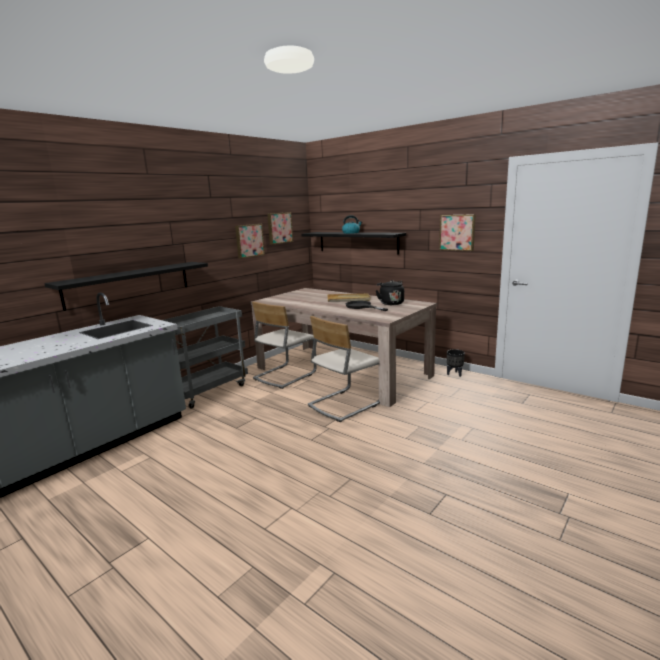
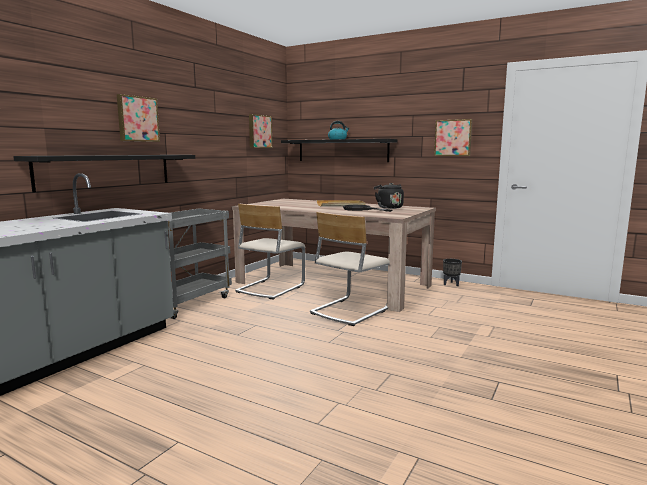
camera: 10 degrees left, 5 degrees down
picture [235,224,265,259] -> picture moved to [117,94,160,142]

